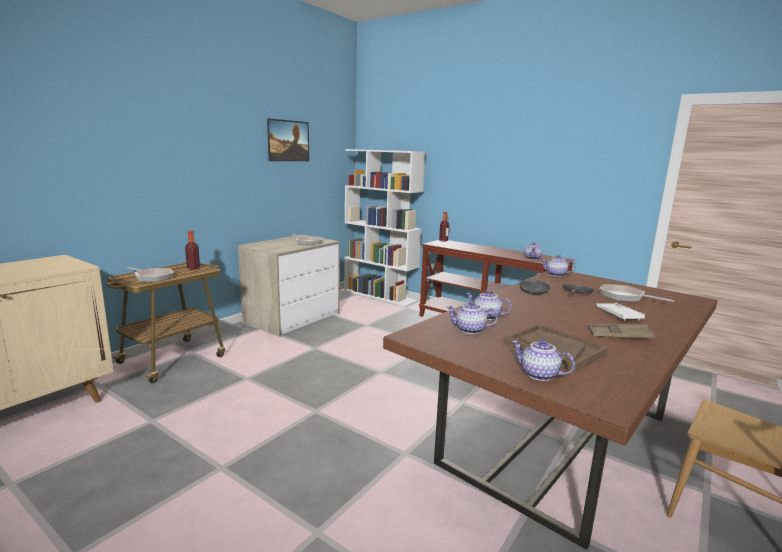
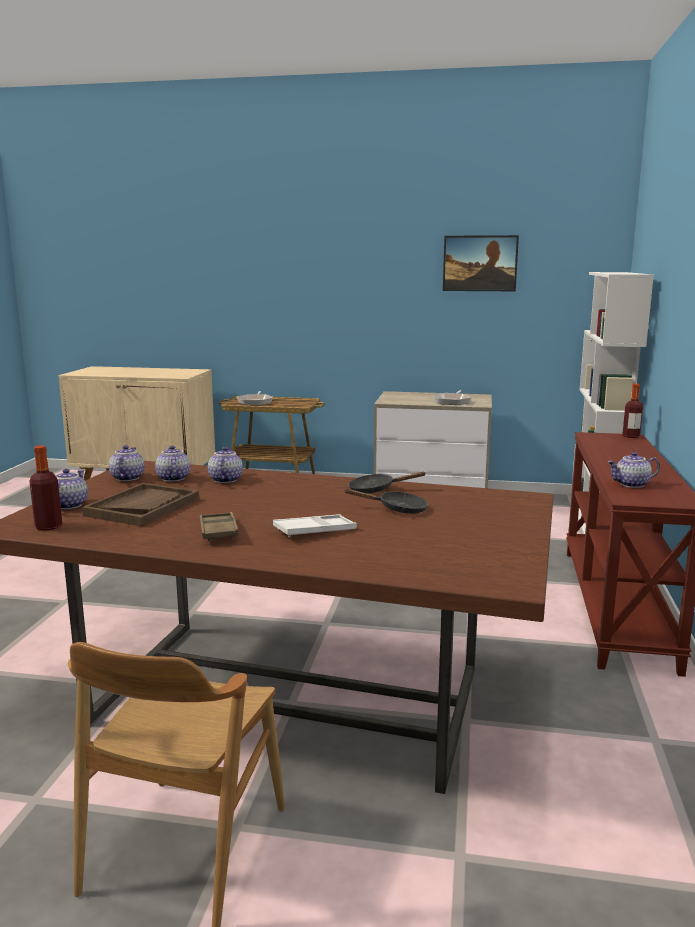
camera: 65 degrees right, 0 degrees up
bottle [185,231,200,270] -> bottle moved to [30,445,62,531]
teapot [541,255,576,277] -> teapot moved to [109,445,144,481]
frying pan [599,284,674,302] -> none

